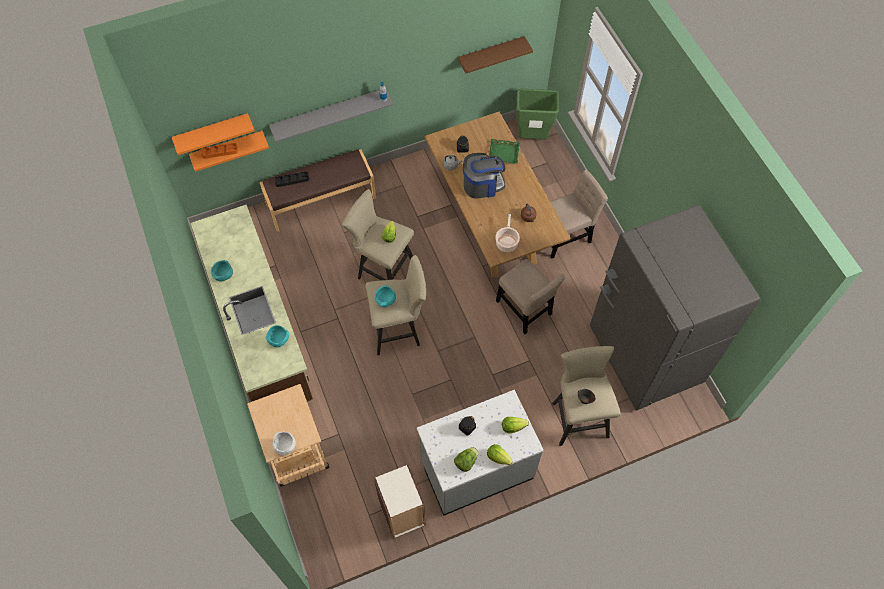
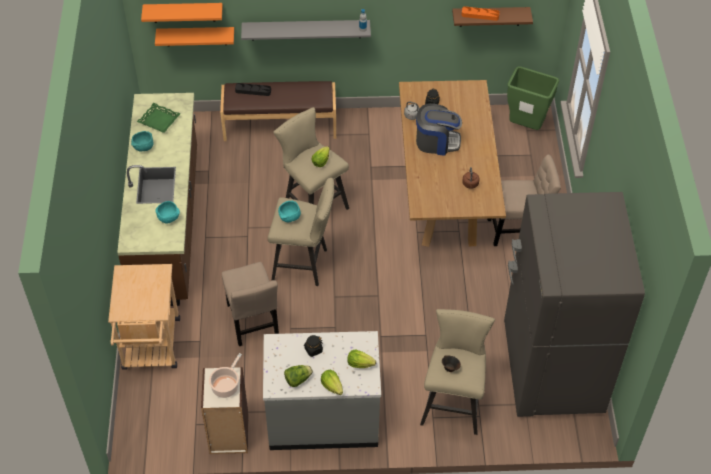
camera: 20 degrees right, 10 degrees down
orange tray [200,143,238,159] -> orange tray moved to [462,7,500,21]
white bowl [273,432,296,455] -> none
green tray [489,139,520,164] -> green tray moved to [137,103,180,133]
cooking pot [495,214,520,252] -> cooking pot moved to [209,353,242,398]
beige chair [496,259,565,334] -> beige chair moved to [222,262,279,346]

